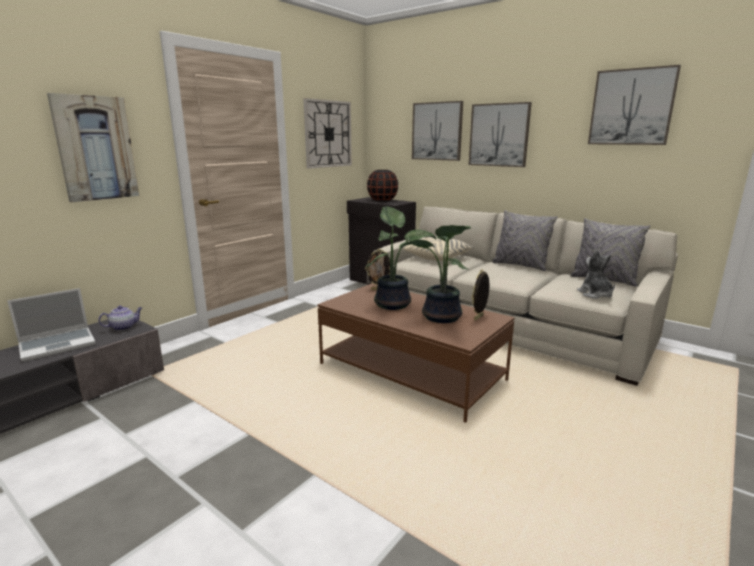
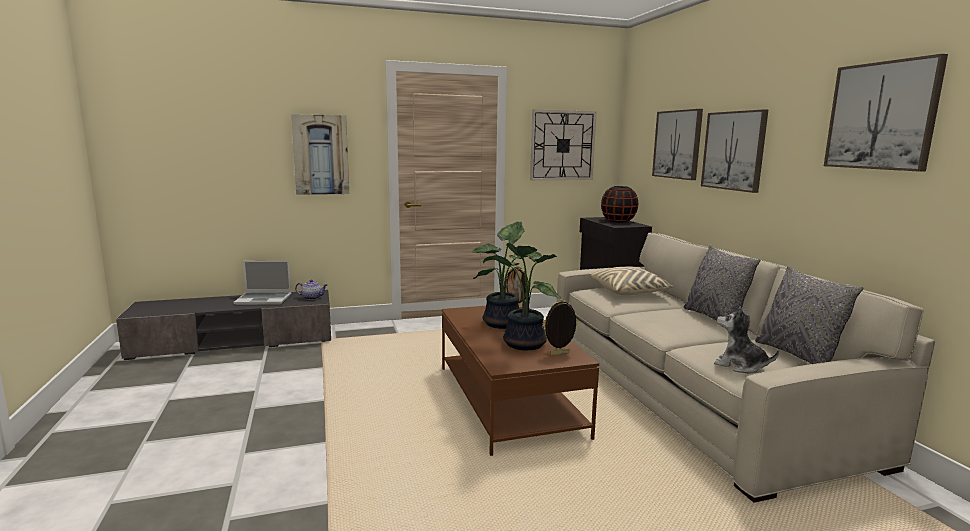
camera: 35 degrees right, 5 degrees down
plush toy [577,250,615,299] -> plush toy turned 75 degrees counterclockwise [714,306,779,373]

